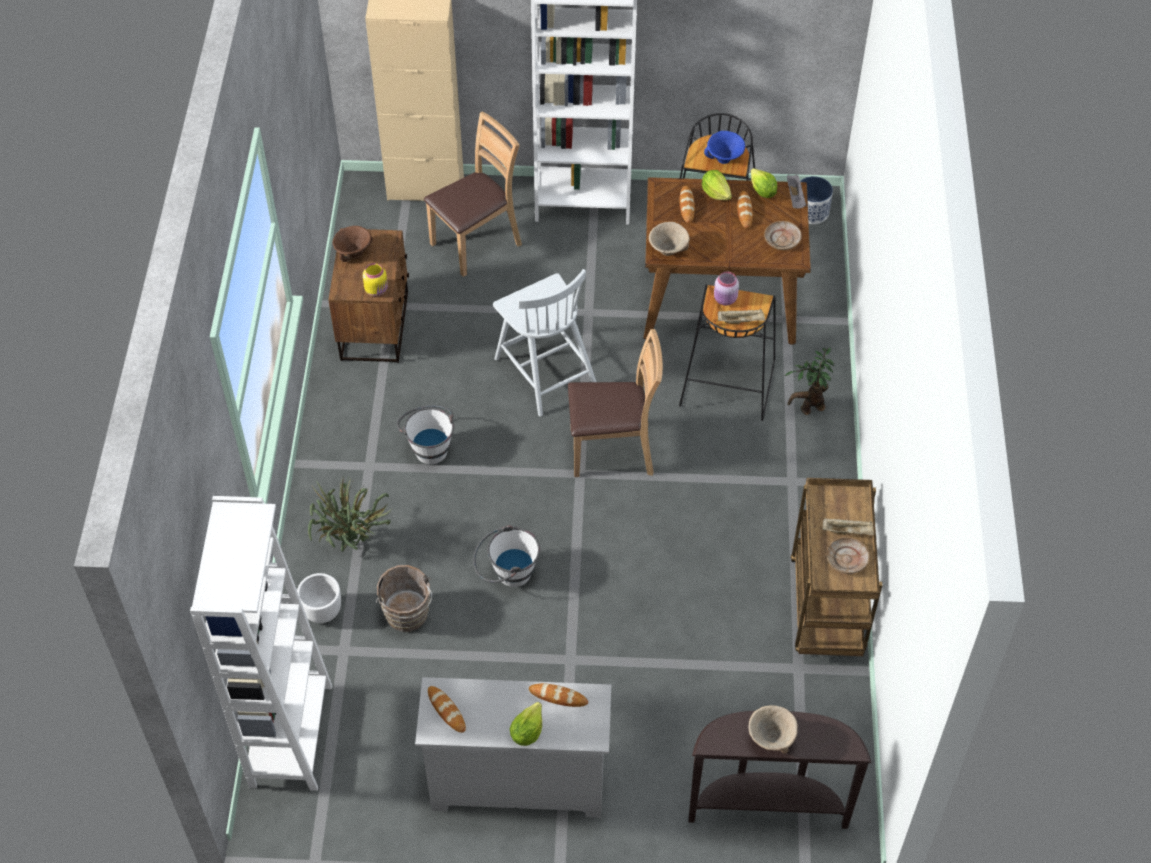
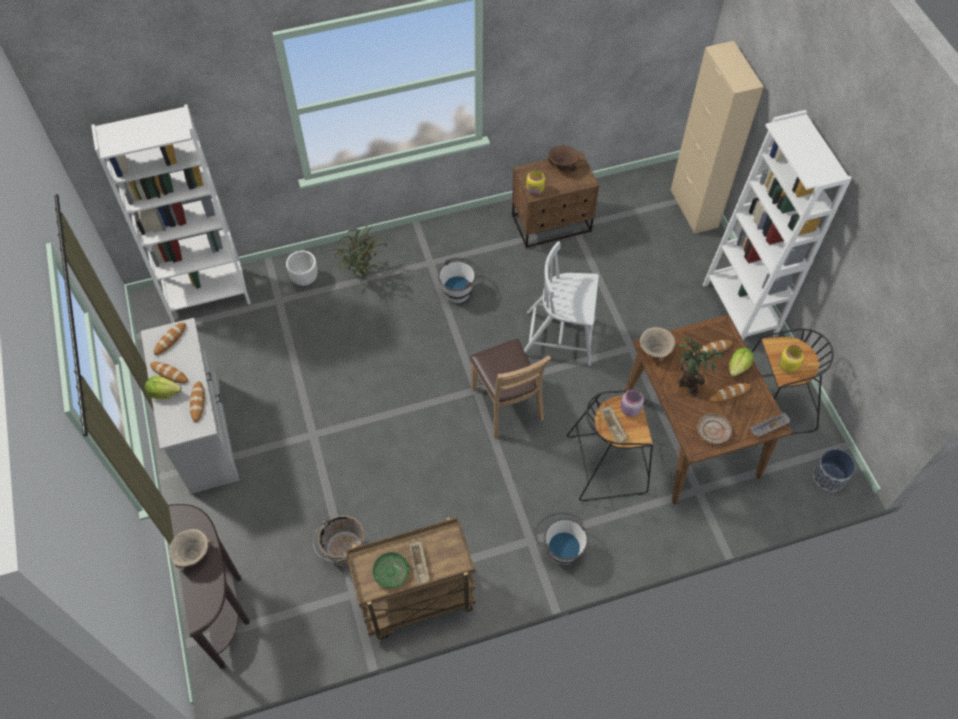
camera: 70 degrees right, 5 degrees up
brown bucket [376,565,432,632] -> brown bucket moved to [313,516,364,567]
brown chair [424,111,522,277] -> none
white bucket [473,525,540,587] -> white bucket moved to [534,512,589,565]
white chair [493,269,596,417] -> white chair turned 60 degrees clockwise [524,241,599,366]
blue bowl [704,131,745,164] -> yellow jar [779,345,804,372]
lettuce [751,168,777,198] -> none
potted plant [784,348,834,415] -> potted plant moved to [678,336,723,397]
beige plate [826,537,869,574] -> green plate [372,552,409,588]
none -> bread [150,362,188,384]

